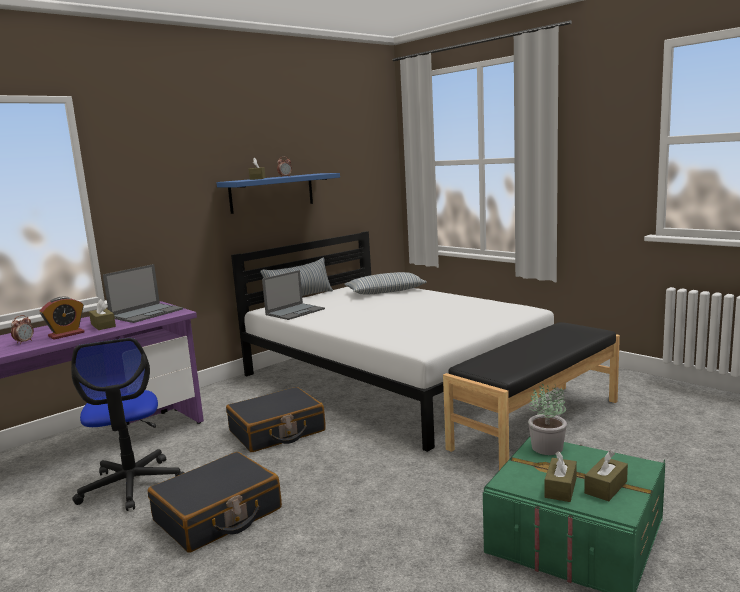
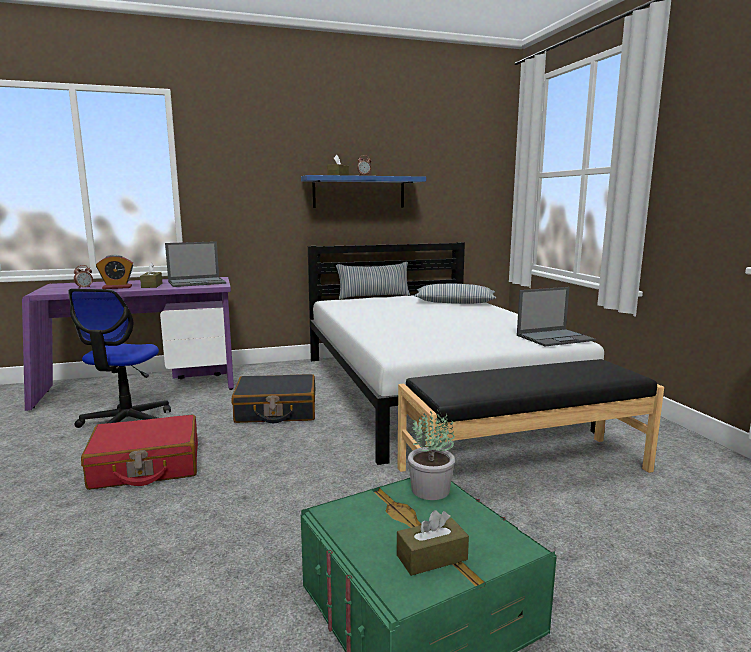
camera: 25 degrees right, 0 degrees up
black suitcase [148,452,282,553] -> red suitcase [81,415,198,490]
laptop [262,270,325,320] -> laptop moved to [517,287,596,346]
brown tissue box [544,451,577,502] -> none

